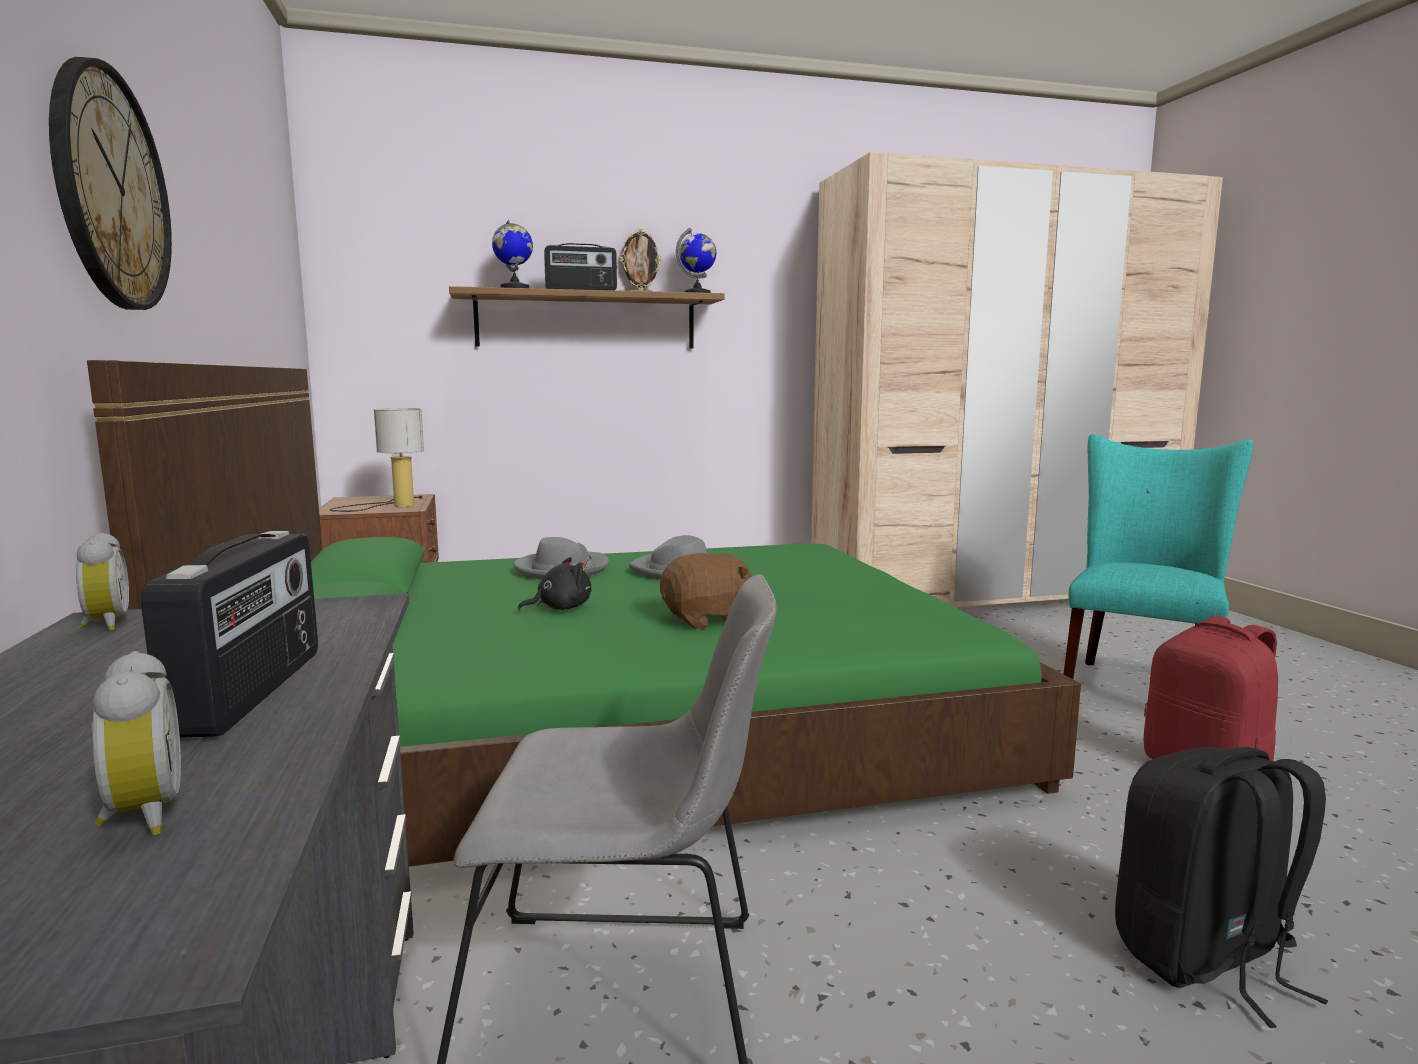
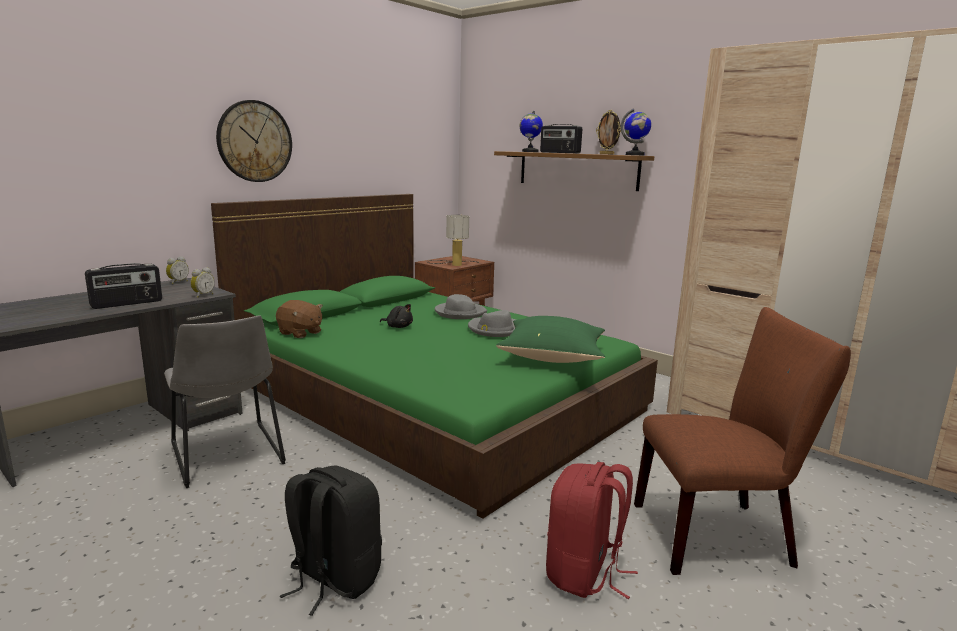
camera: 55 degrees right, 5 degrees up
alarm clock [92,651,181,836] -> alarm clock moved to [190,267,215,298]
brown plush toy [660,553,752,629] -> brown plush toy moved to [276,300,323,338]
turquoise chair [1064,434,1253,679] -> brown chair [634,307,851,575]
none -> green pillow [496,316,605,363]

